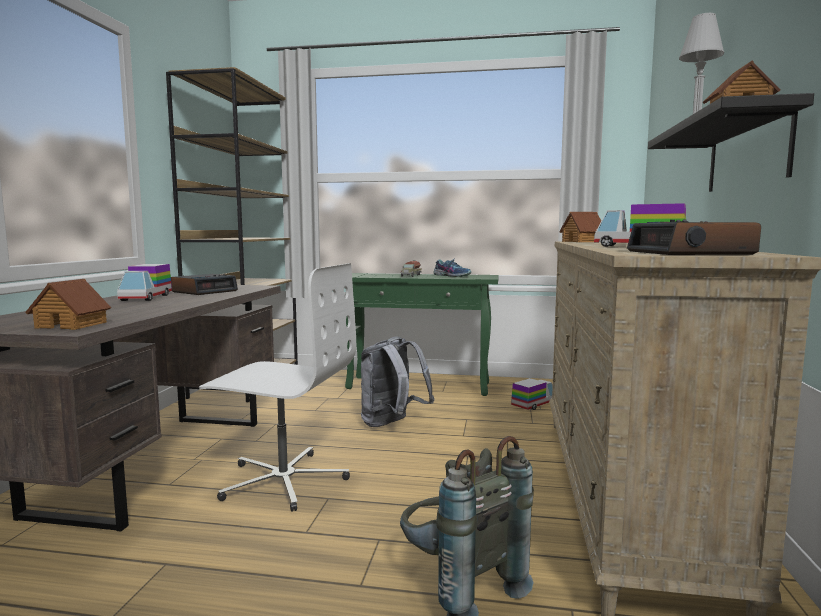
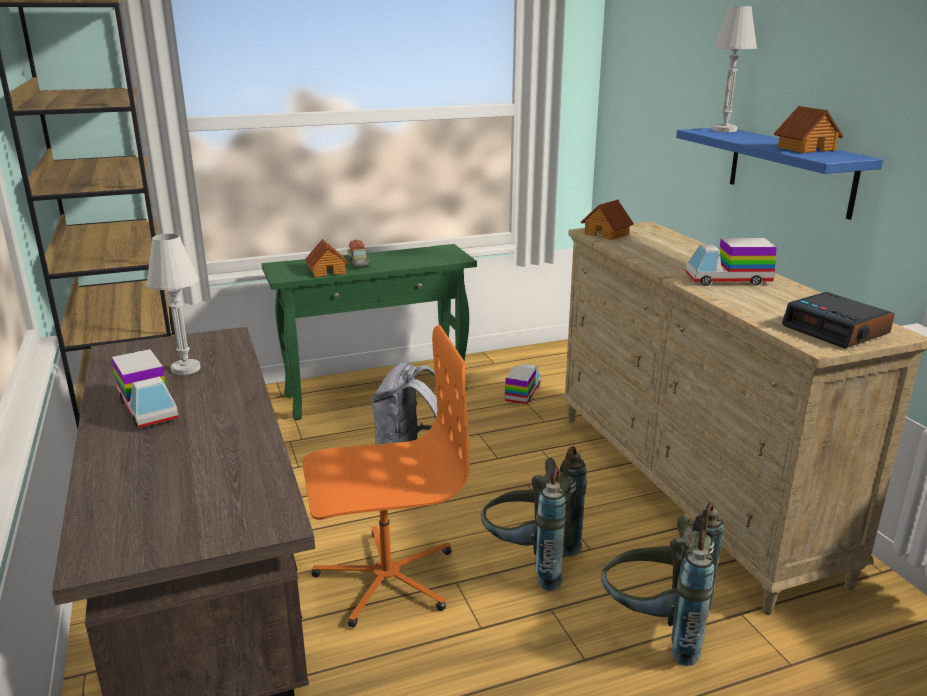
camera: 30 degrees left, 15 degrees up
toy house [25,279,111,330] -> toy house moved to [305,239,349,277]
alarm clock [171,274,238,295] -> white table lamp [146,234,201,375]
white office chair [199,263,356,512] -> orange office chair [303,325,470,628]
shoe [434,258,471,277] -> none
black shelf [648,93,814,192] -> blue shelf [676,128,883,220]
none -> grey backpack [481,446,587,591]

